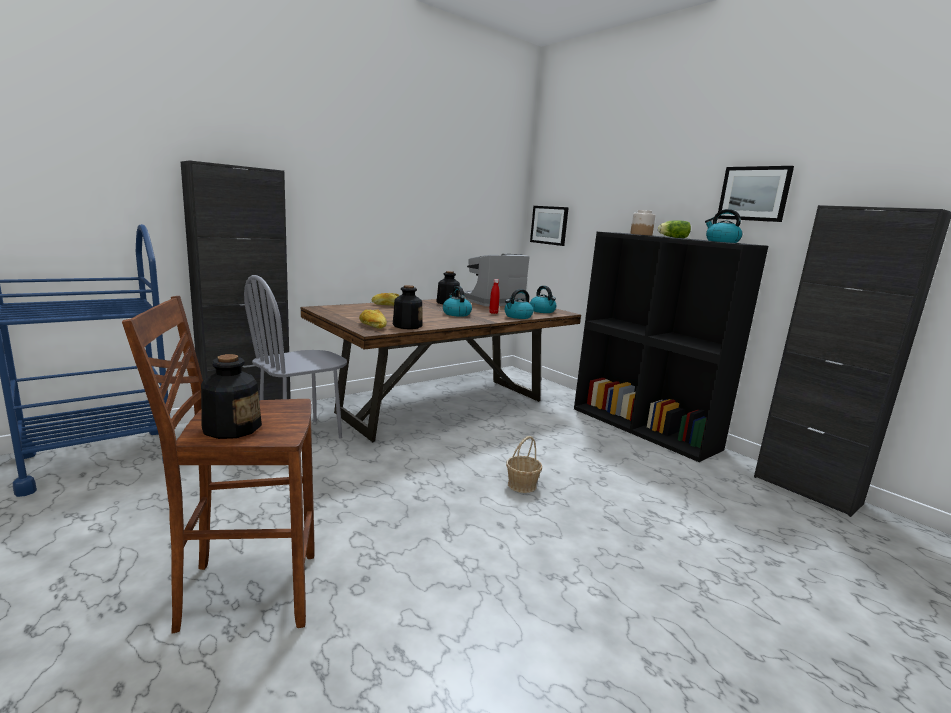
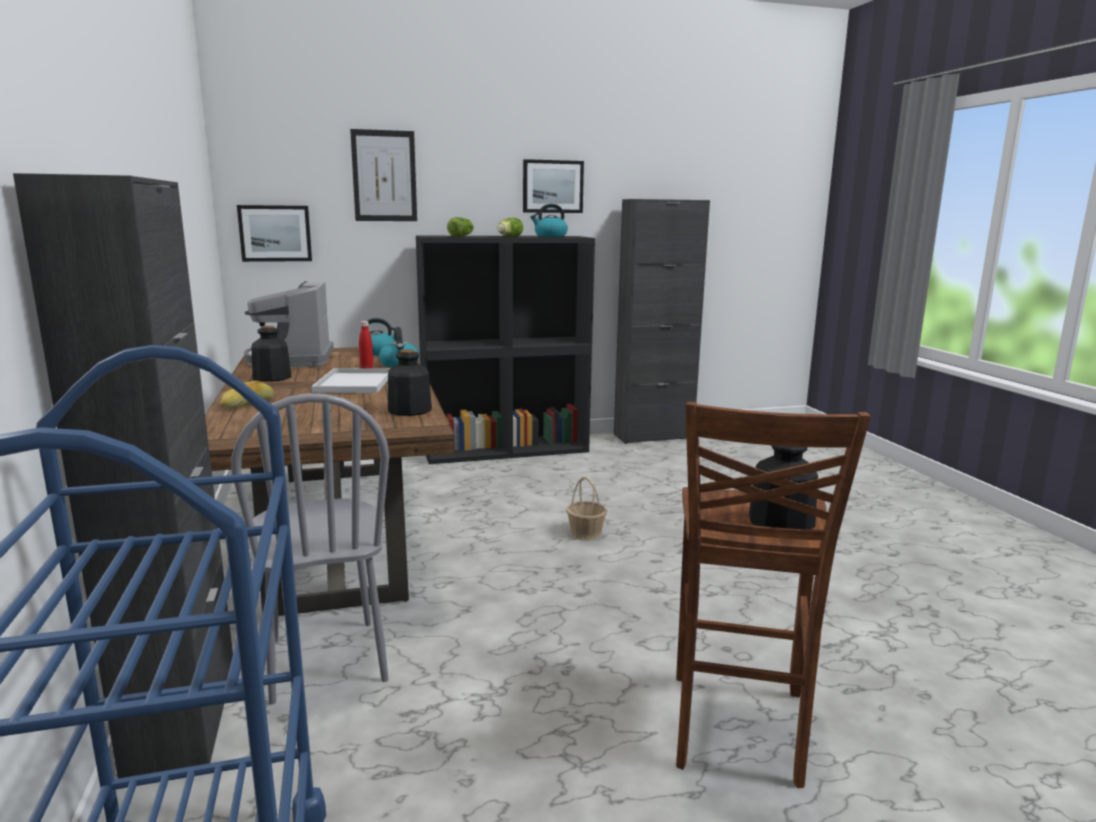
camera: 65 degrees left, 0 degrees up
bread [359,310,387,329] -> none
kettle [443,286,472,317] -> white tray [311,368,389,393]
jar [630,210,656,236] -> lettuce [447,217,474,237]
none -> picture [350,129,417,221]

